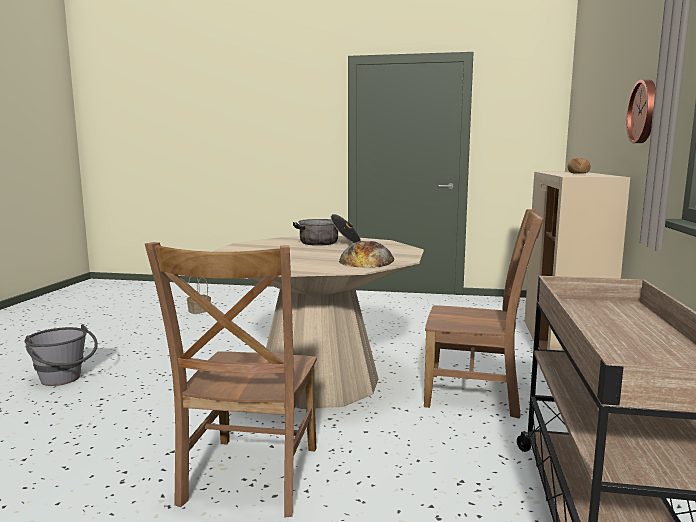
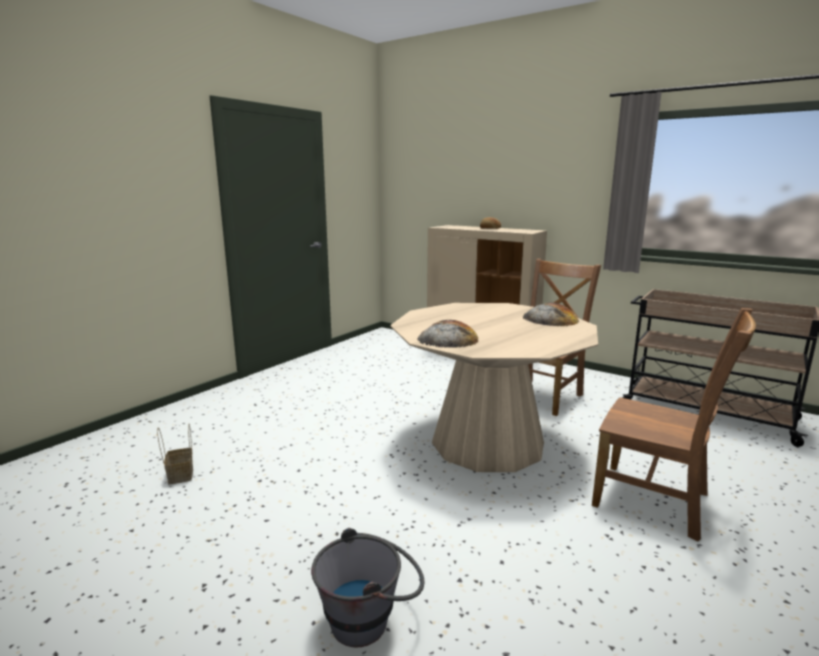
camera: 65 degrees left, 5 degrees up
cooking pot [293,214,361,246] -> none
wall clock [626,79,656,143] -> none
none -> bread [417,320,479,348]

